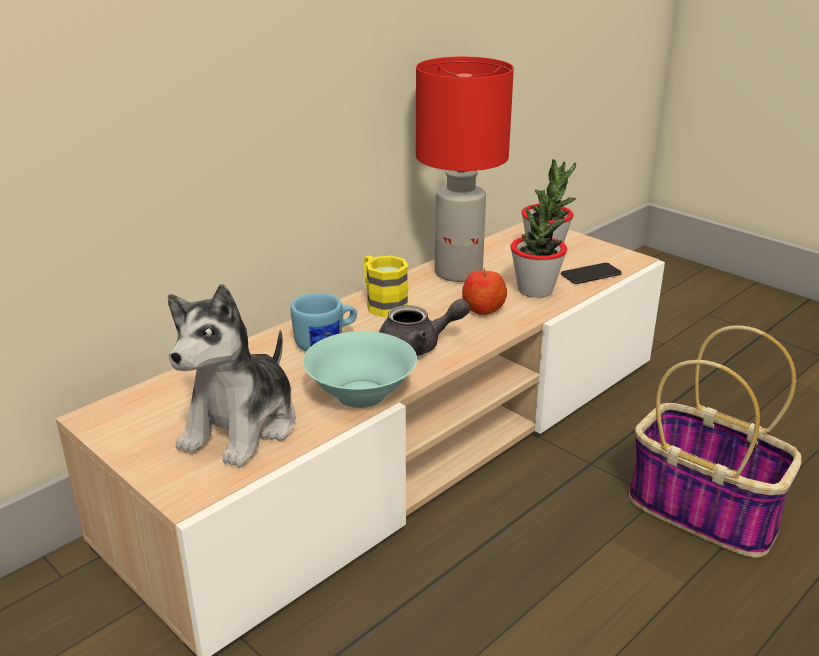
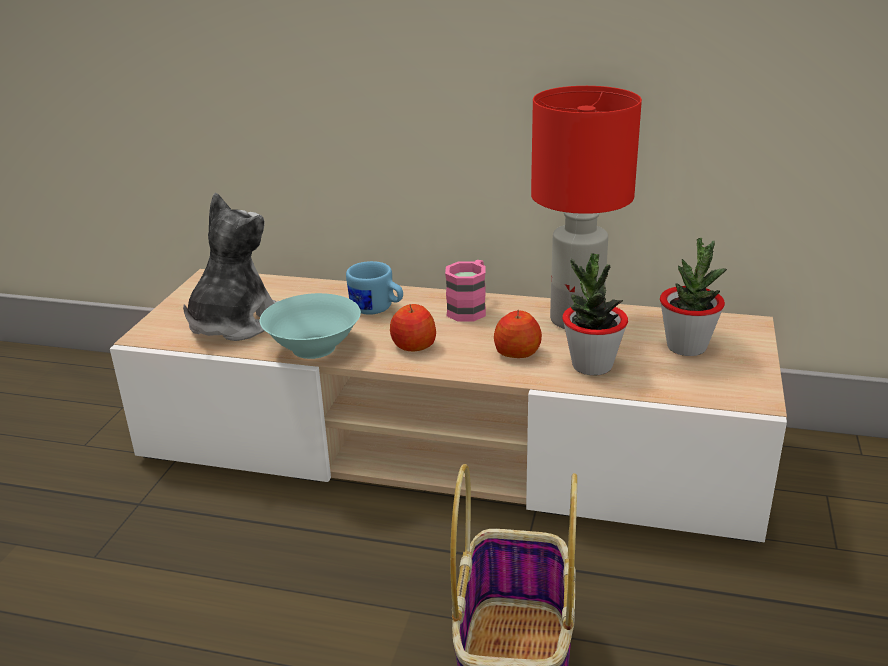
camera: 60 degrees right, 0 degrees up
plush toy [168,284,296,467] -> plush toy turned 120 degrees clockwise [183,193,279,341]
yellow mug [364,255,408,317] -> pink mug [445,260,486,322]
grey teapot [379,299,470,356] -> apple [390,304,436,351]
phone [561,263,622,284] -> none

